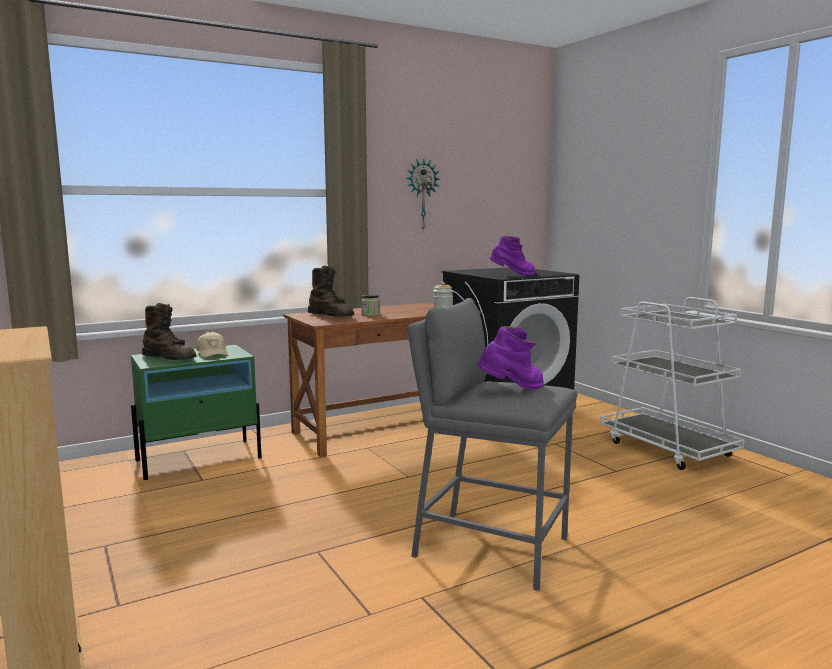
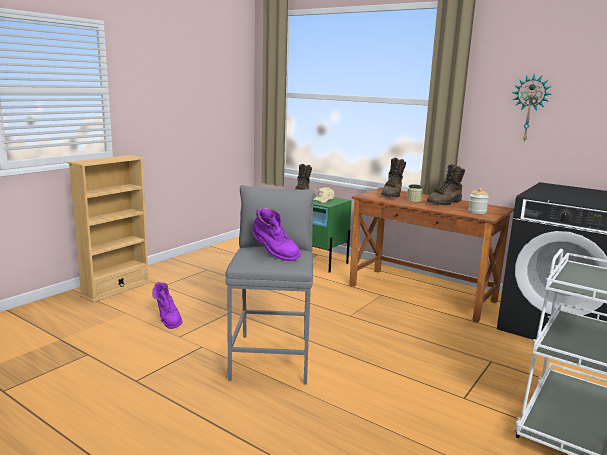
camera: 65 degrees right, 5 degrees up
purple boot [490,235,536,276] -> purple boot moved to [152,282,182,329]
none -> brown boot [427,164,465,205]

